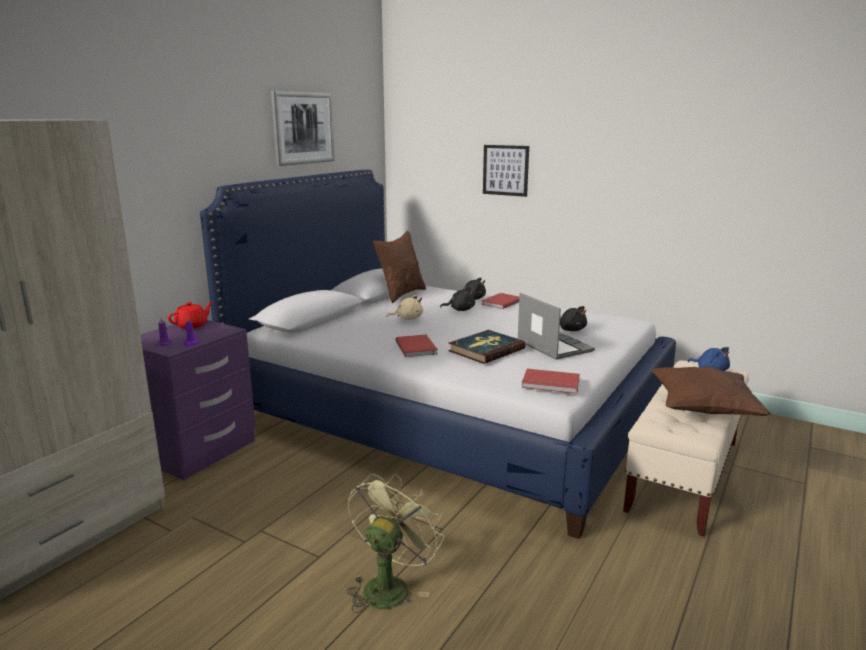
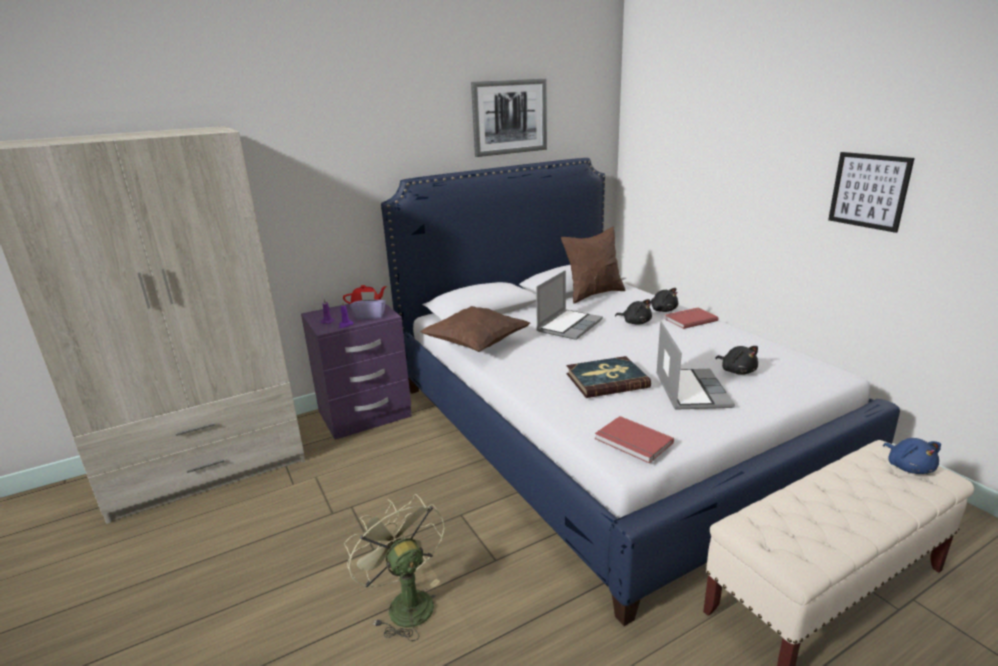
camera: 30 degrees right, 5 degrees up
green fan [347,473,444,613] -> green fan turned 90 degrees counterclockwise [344,494,445,641]
beige plush toy [386,295,423,320] -> laptop [536,270,603,340]
red book [395,334,438,357] -> none
picture [483,145,529,197] -> picture moved to [828,152,915,233]
brown pillow [651,366,771,416] -> brown pillow moved to [420,306,530,352]
none -> purple tissue box [350,292,386,319]

